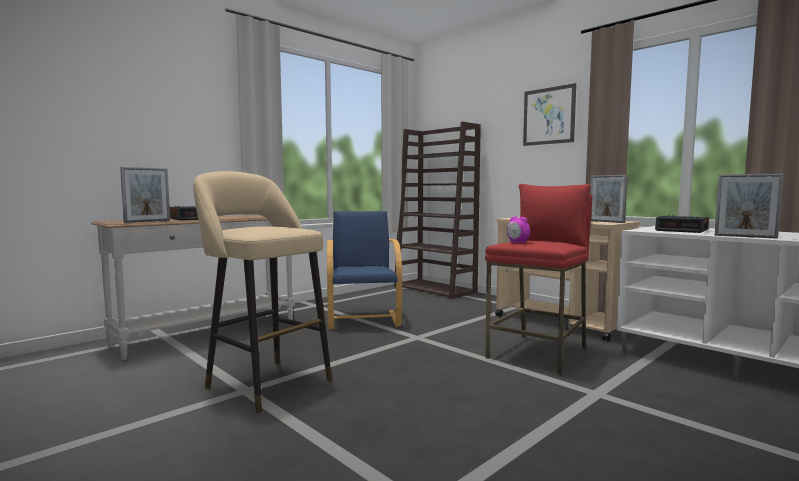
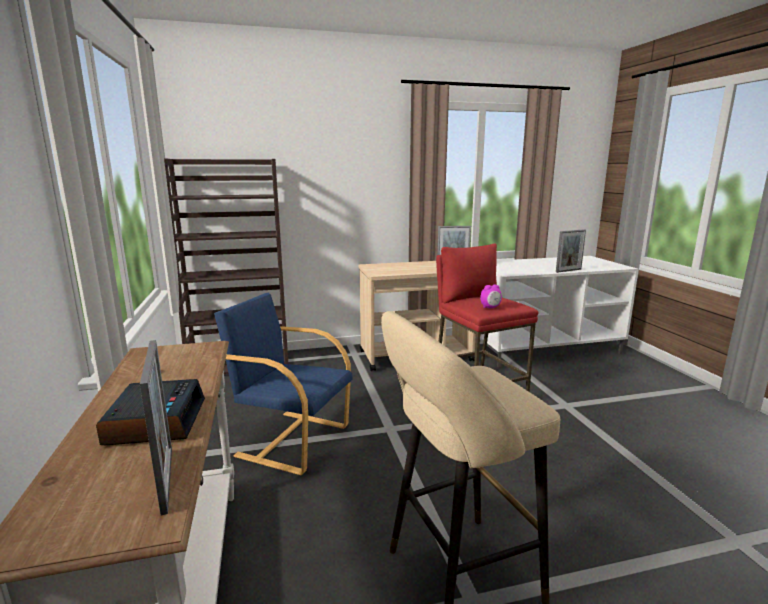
camera: 60 degrees left, 10 degrees up
picture [523,83,576,146] -> none
alarm clock [655,215,709,233] -> none

